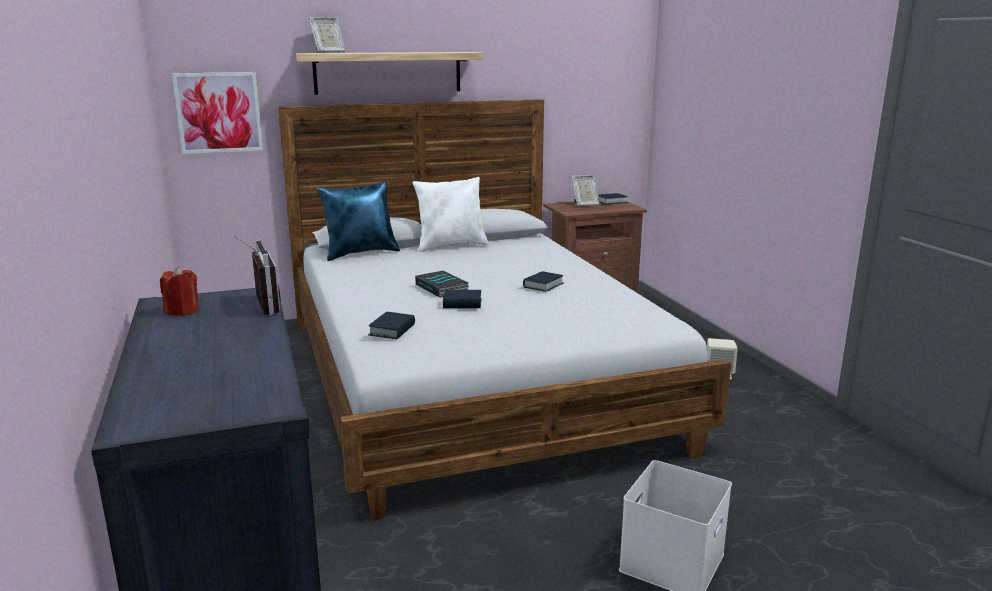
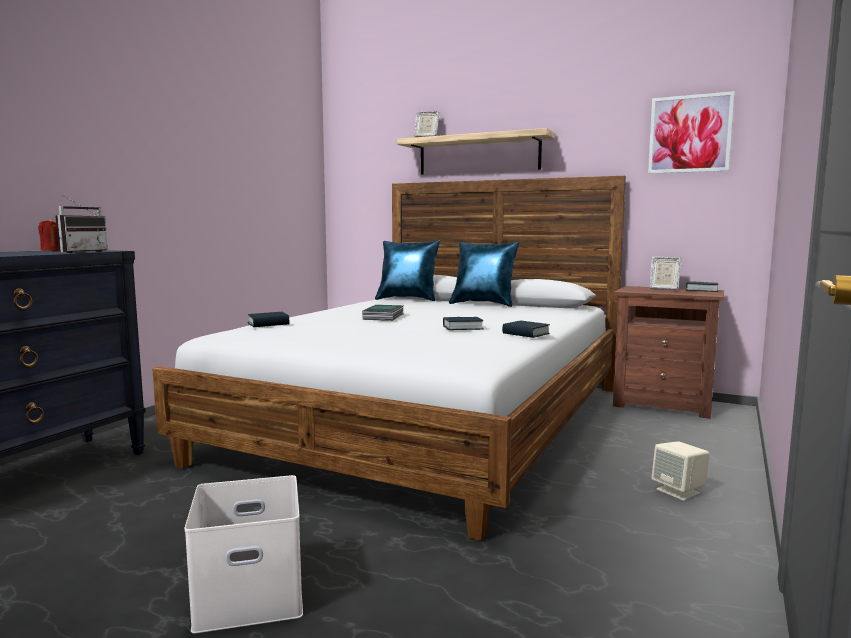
camera: 45 degrees right, 10 degrees down
picture [172,72,263,154] -> picture moved to [648,91,734,174]
white pillow [412,177,489,252] -> blue pillow [449,242,519,307]
book [443,290,482,308] -> book moved to [502,321,550,338]

